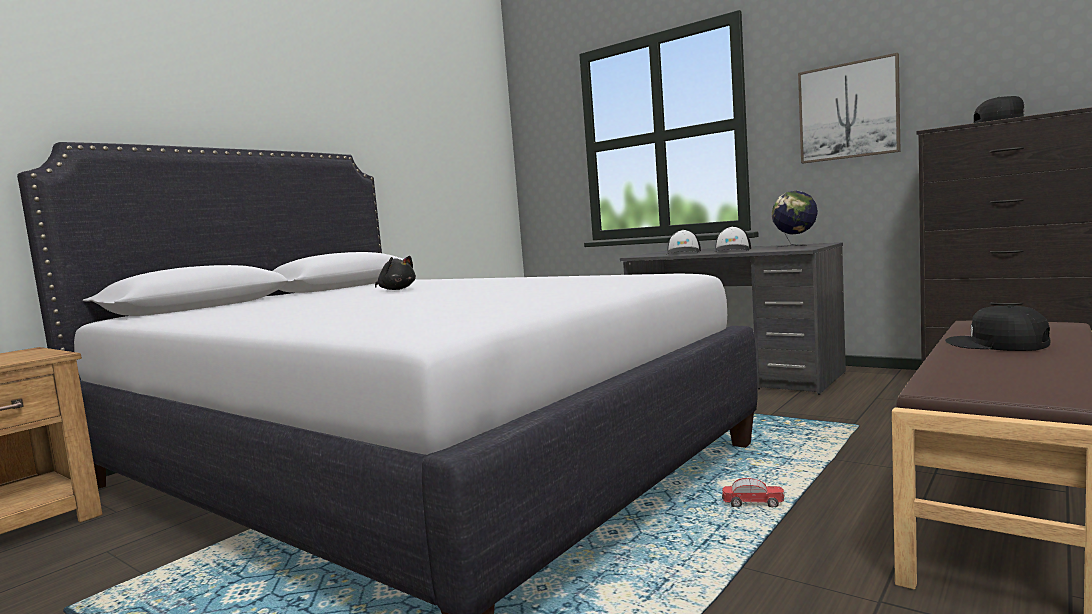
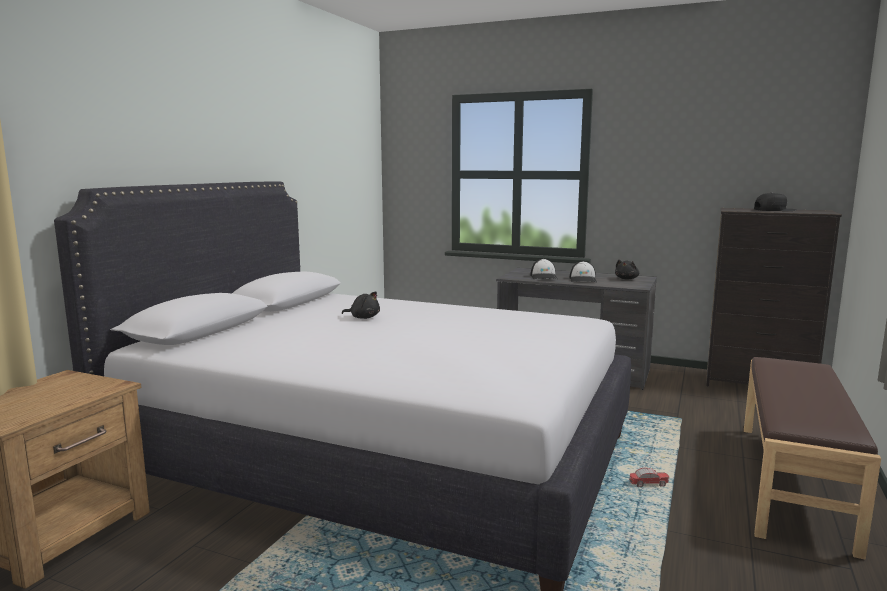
camera: 15 degrees left, 5 degrees up
globe [771,190,818,247] -> black plush toy [615,259,639,279]
picture [798,53,900,163] -> none
black cap [945,305,1050,351] -> none

